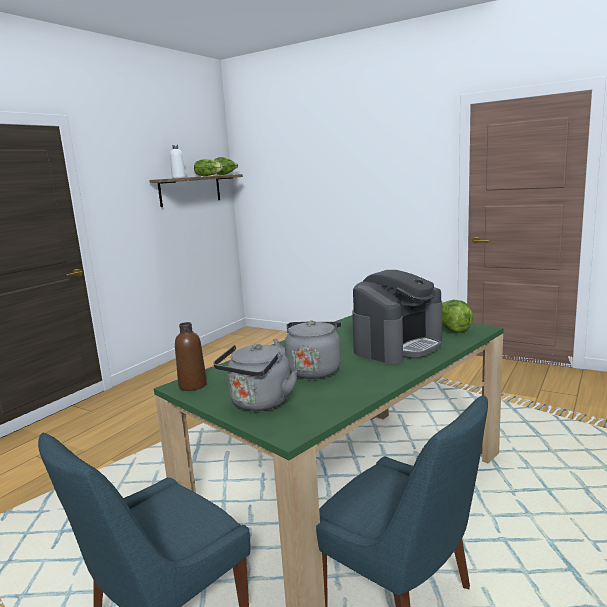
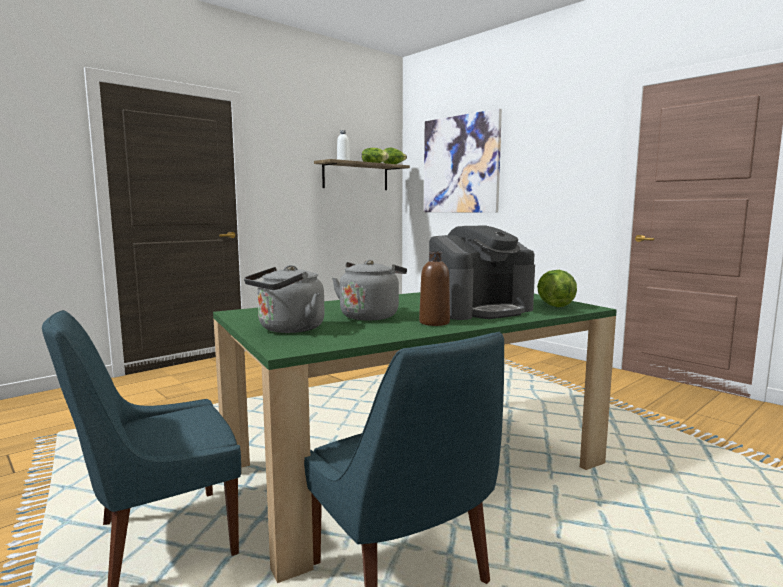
camera: 15 degrees right, 5 degrees down
brown bottle [175,322,207,391] -> brown bottle moved to [419,251,450,326]
none -> picture [424,109,502,213]

